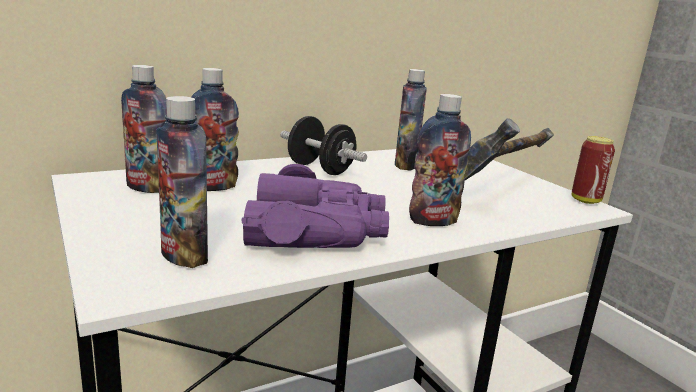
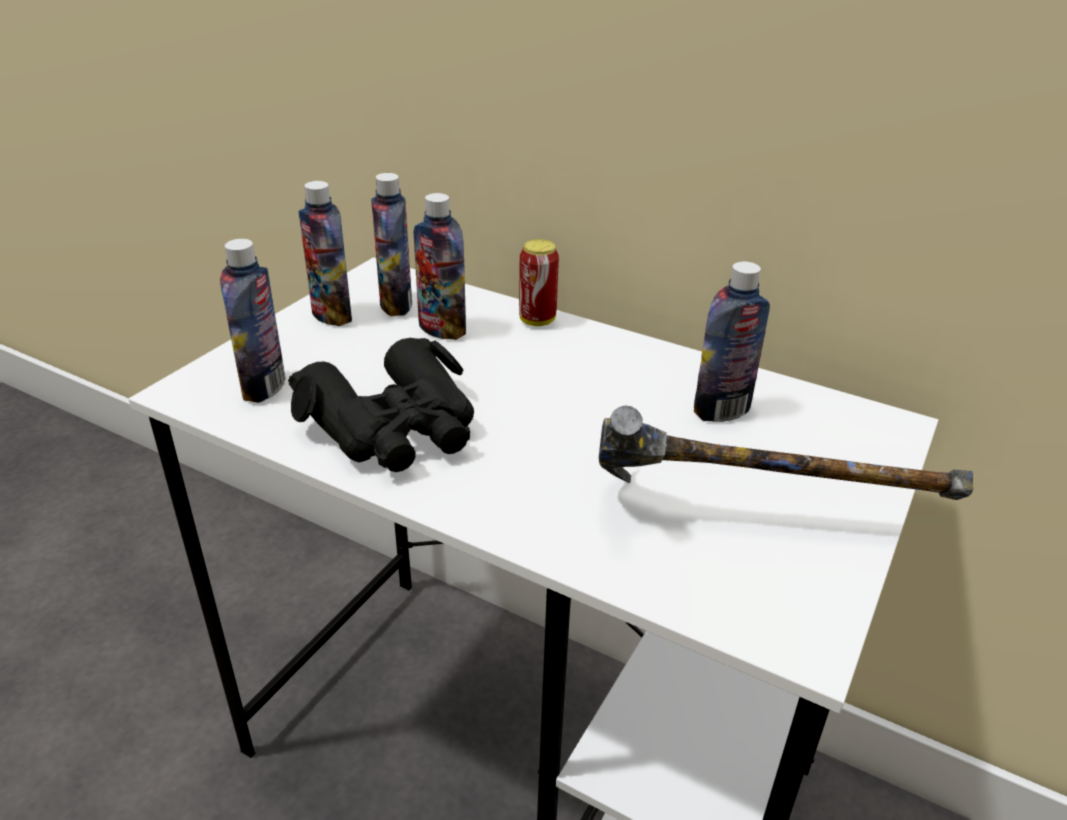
camera: 60 degrees right, 15 degrees up
purple binoculars [241,164,389,248] -> black binoculars [288,338,474,472]
black dumbbell [280,116,367,175] -> none
bottle [409,94,471,226] -> bottle moved to [299,181,352,326]
can [571,136,615,204] -> can moved to [519,239,559,326]

